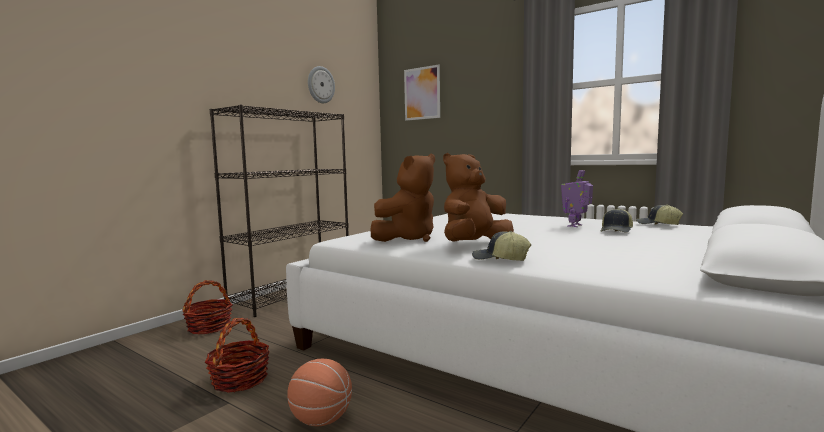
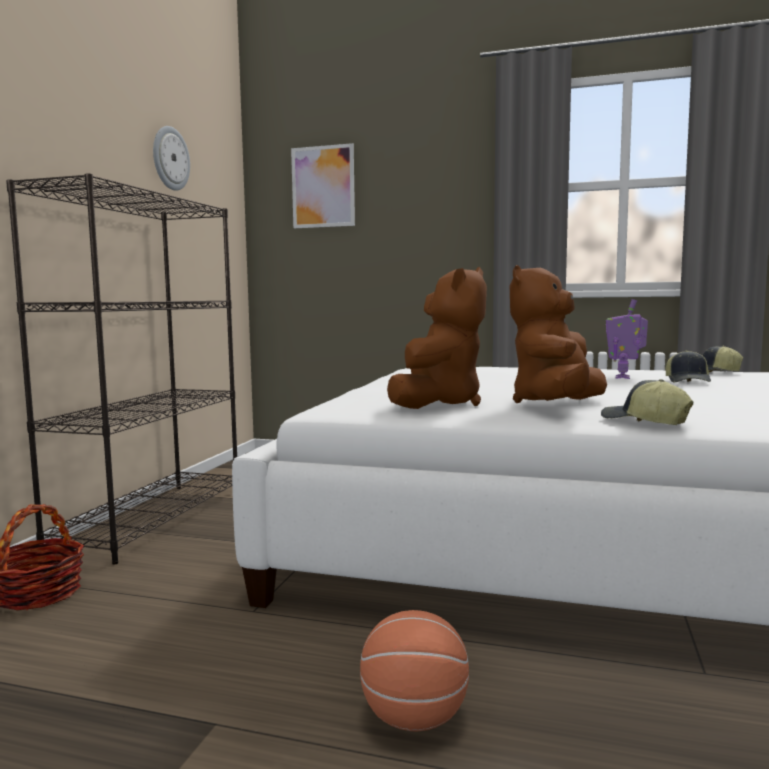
camera: 20 degrees left, 0 degrees up
basket [205,318,270,392] -> none
cap [472,231,531,261] -> cap turned 45 degrees clockwise [601,379,693,425]

